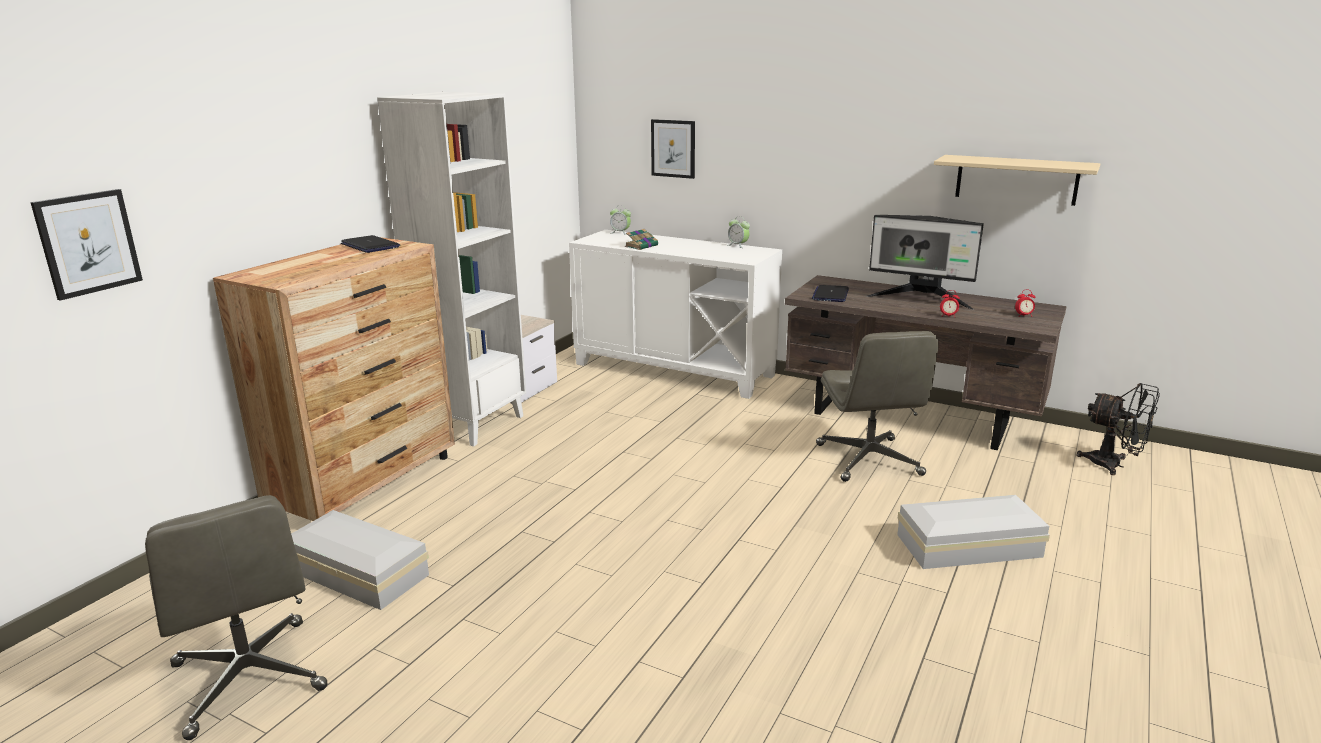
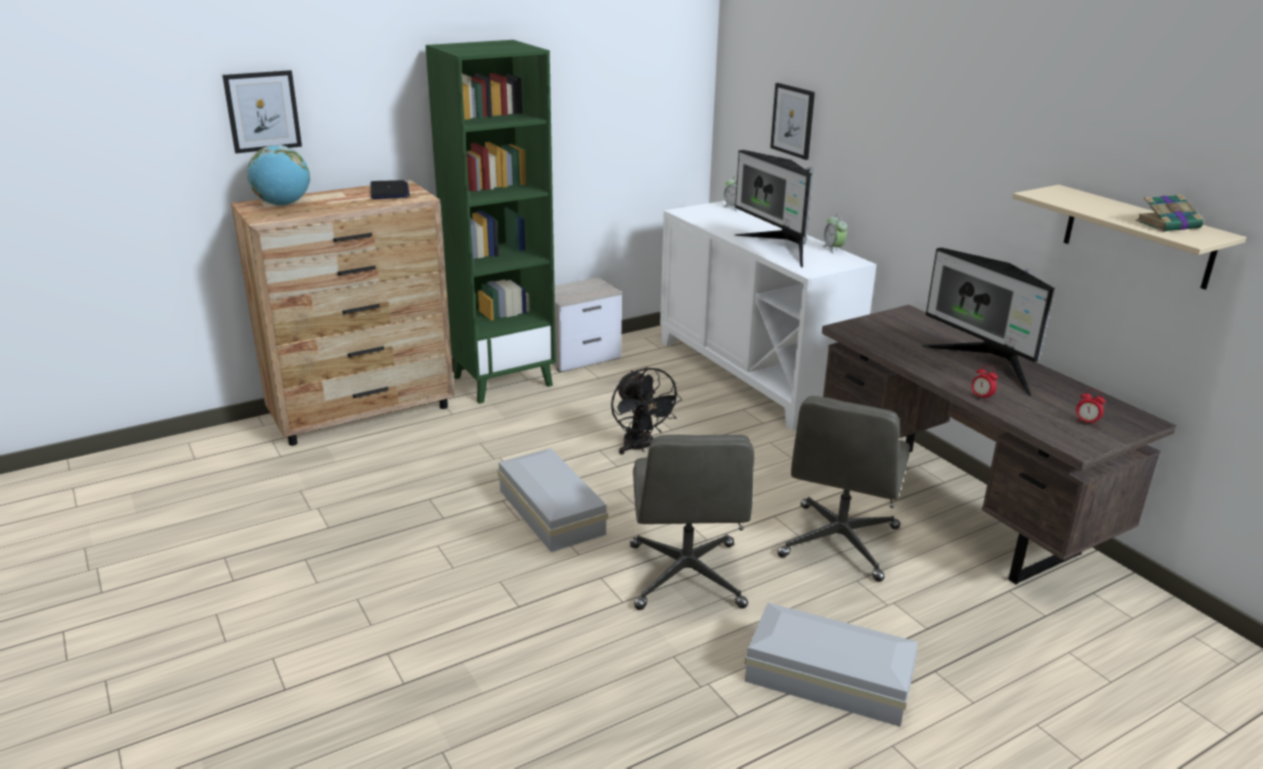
camera: 30 degrees right, 5 degrees up
picture [30,189,143,301] -> picture moved to [222,70,302,153]
grey office chair [145,495,327,740] -> grey office chair moved to [630,435,754,610]
white storage box [291,510,429,610] -> white storage box moved to [497,448,608,552]
white bookcase [377,92,526,446] -> green bookcase [426,40,556,404]
book [625,229,659,250] -> book moved to [1136,194,1204,232]
laptop [812,285,849,302] -> none
black fan [1076,383,1160,475] -> black fan moved to [611,367,682,454]
none -> globe [247,145,310,206]
none -> monitor [735,150,813,268]

